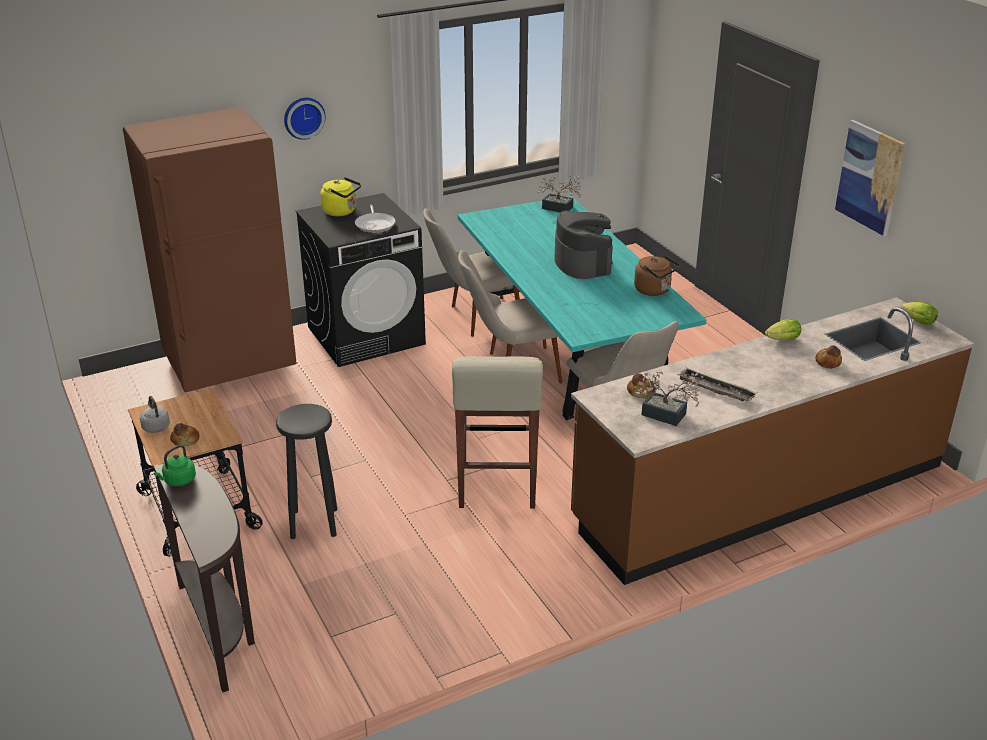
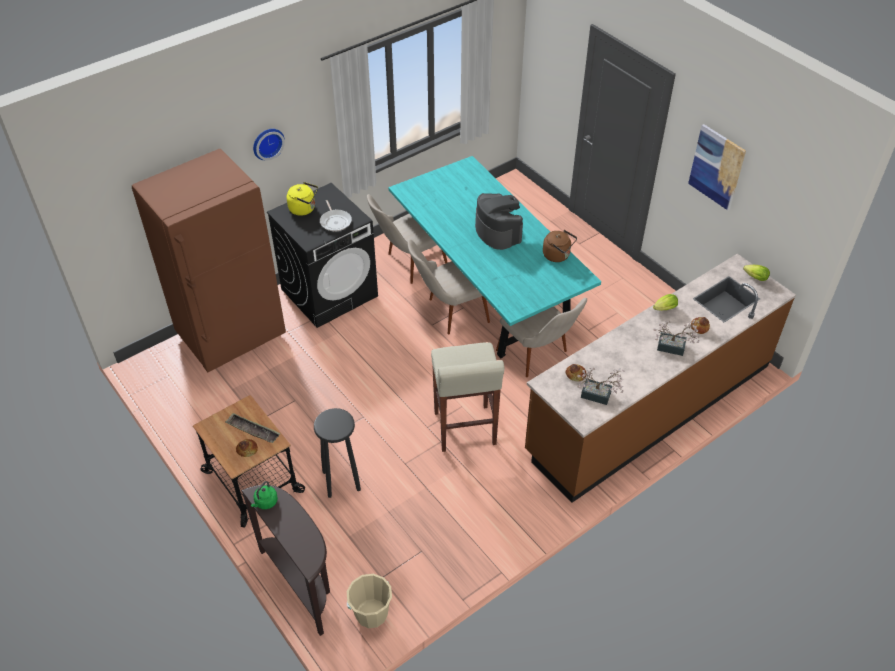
camera: 10 degrees left, 15 degrees up
grey kettle [140,396,170,433] -> none
potted plant [537,175,583,212] -> potted plant moved to [654,320,700,356]
tray [677,367,757,401] -> tray moved to [225,413,280,443]
none -> beige bucket [347,574,392,628]

